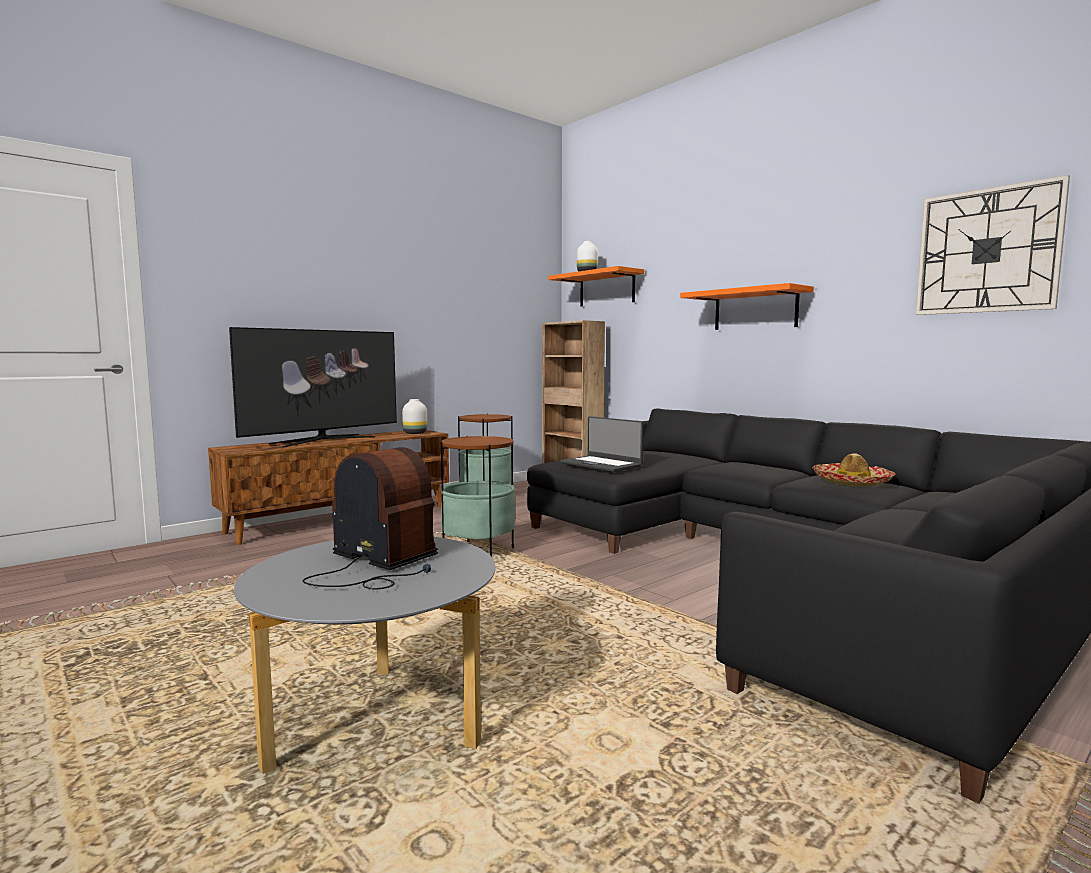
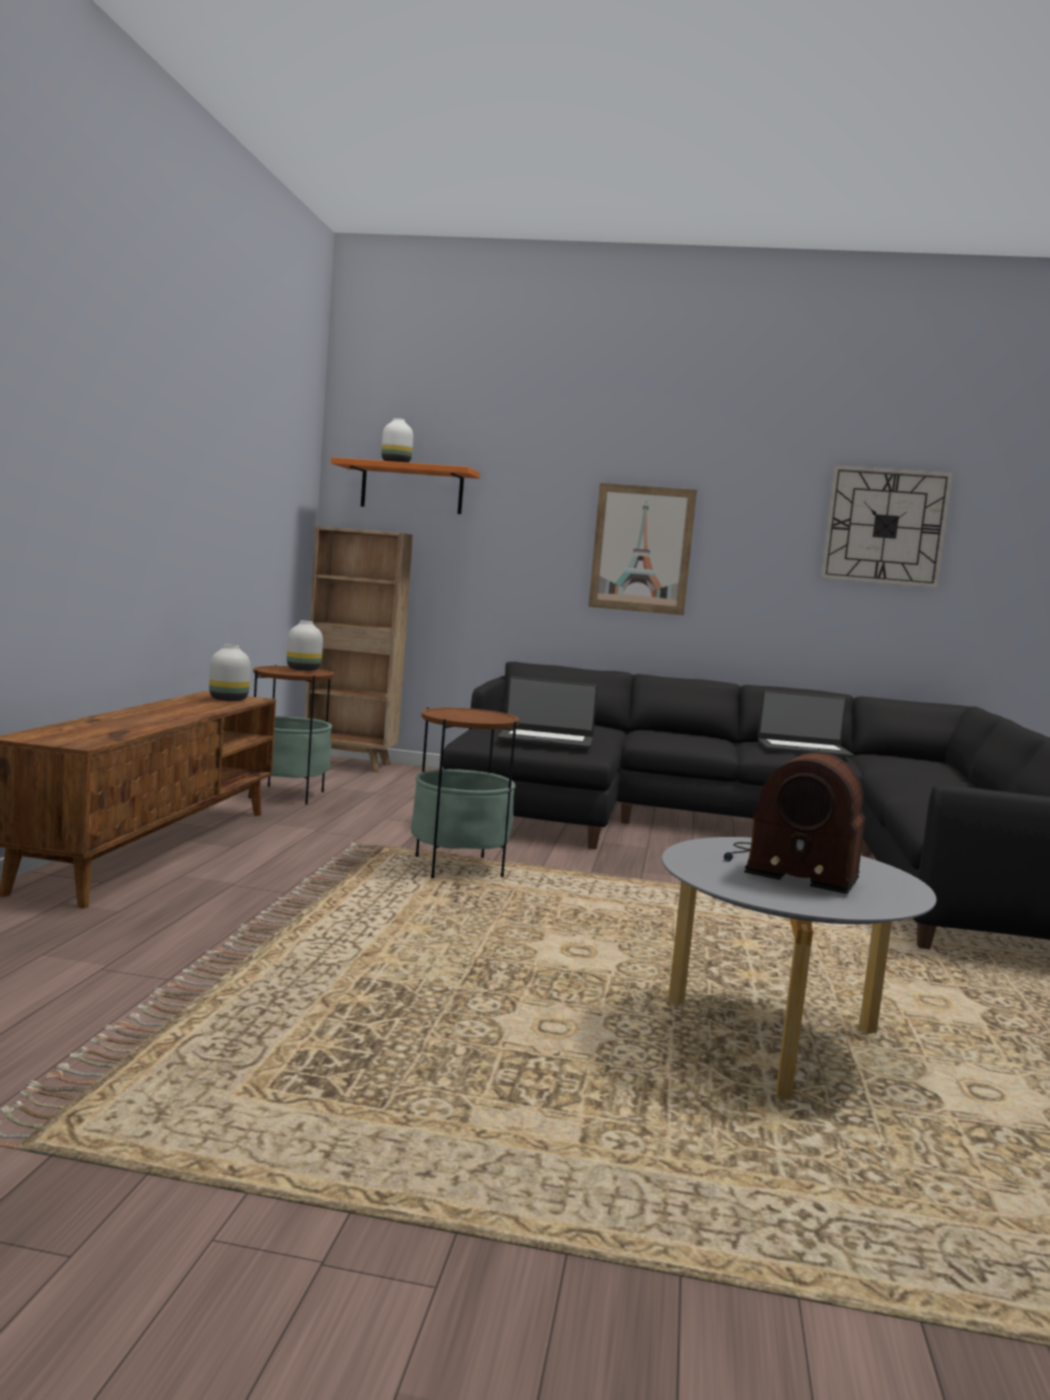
camera: 40 degrees left, 0 degrees up
television [229,327,397,447] -> none
radio [303,447,438,590] -> radio turned 150 degrees counterclockwise [724,752,866,894]
orange shelf [680,283,814,330] -> picture [588,483,697,615]
hat [813,453,895,487] -> laptop [758,690,854,758]
none -> white vase [287,621,323,671]

